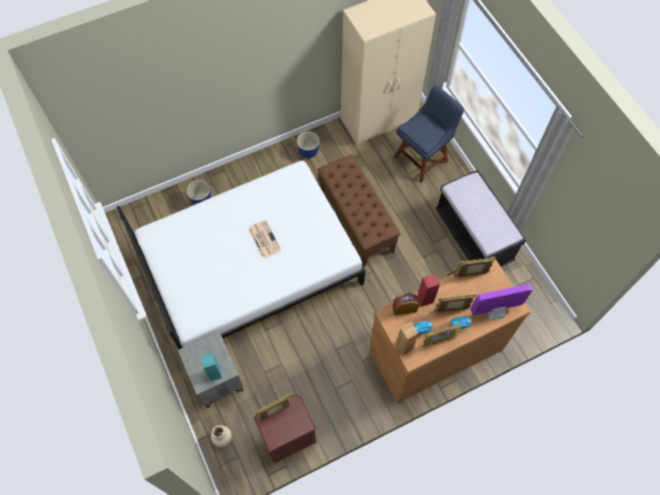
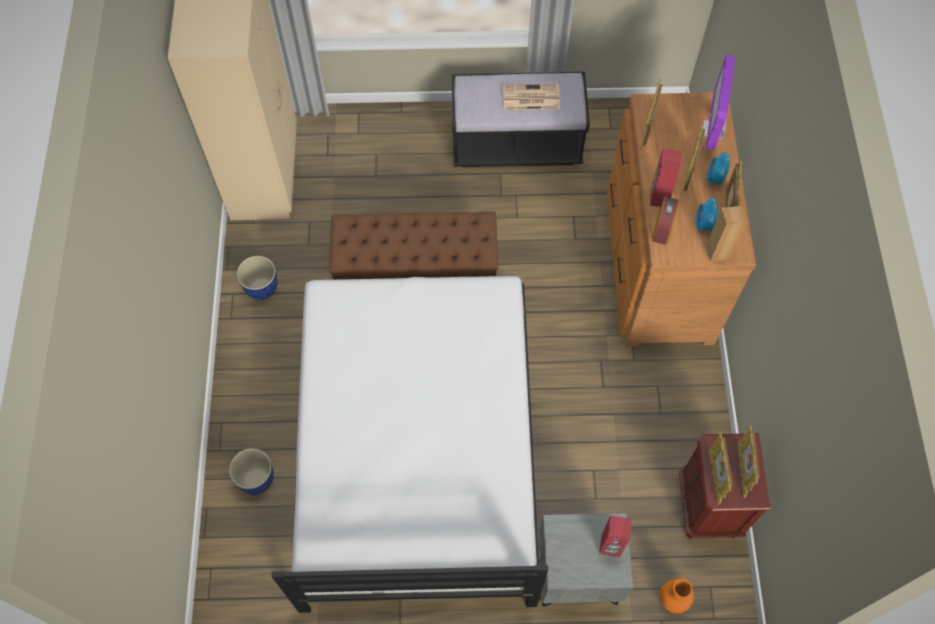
camera: 65 degrees left, 0 degrees up
turquoise speaker [201,353,222,381] -> red speaker [599,516,632,557]
beige vase [211,425,232,447] -> orange vase [659,579,694,613]
newspaper [248,220,281,259] -> newspaper moved to [503,84,560,110]
blue chair [394,85,464,183] -> none
none -> picture frame [737,425,760,498]

